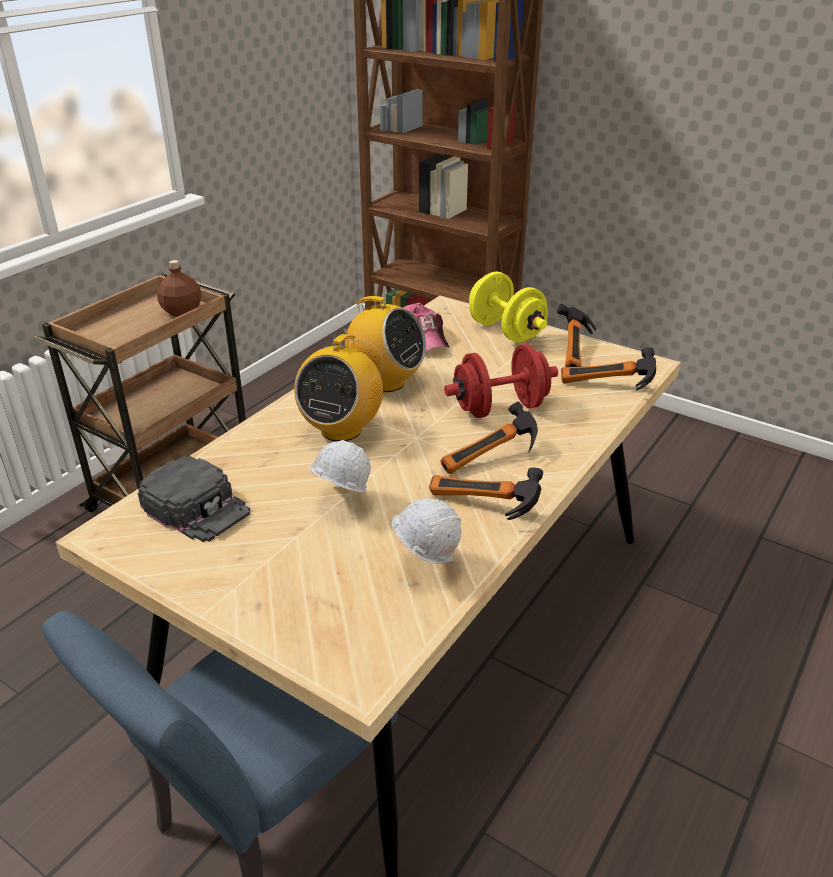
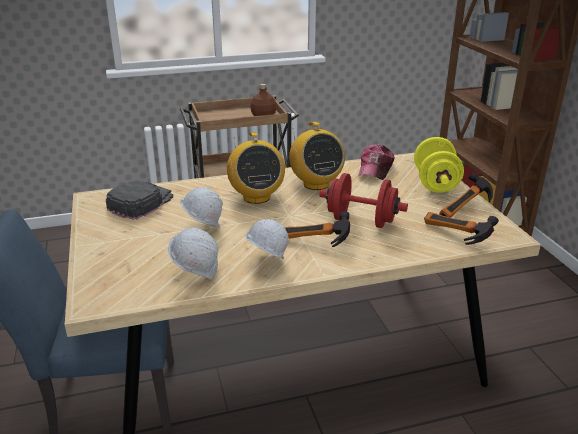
camera: 40 degrees right, 5 degrees down
black cap [138,456,250,542] -> black cap turned 135 degrees counterclockwise [106,180,173,220]
radio [294,334,383,441] -> radio turned 75 degrees counterclockwise [227,132,285,204]
hammer [429,468,543,520] -> white hard hat [244,219,289,259]

